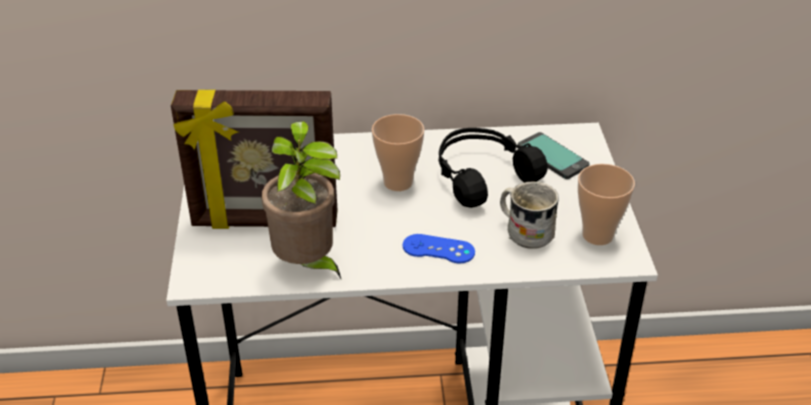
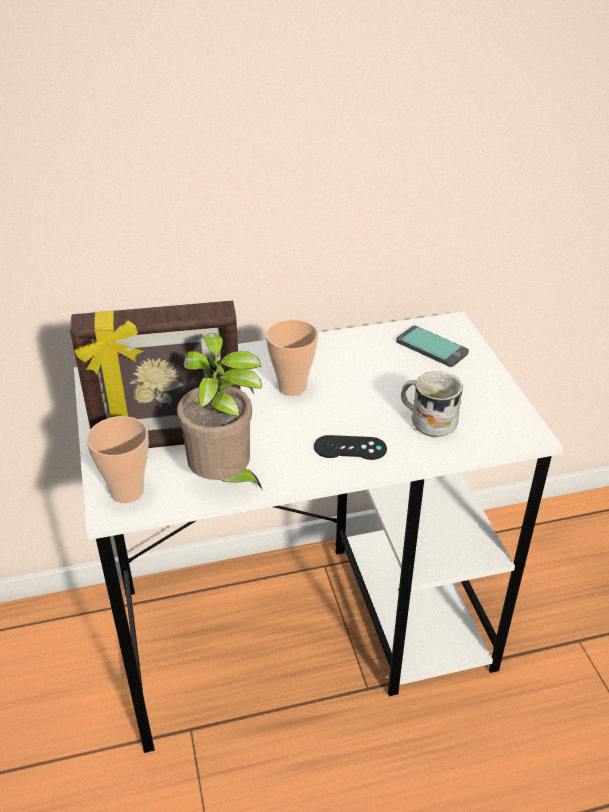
camera: 10 degrees left, 0 degrees up
blue game controller [403,234,475,263] -> black game controller [314,435,387,460]
black headphones [439,128,548,208] -> none
cup [578,164,635,245] -> cup moved to [86,416,149,503]

